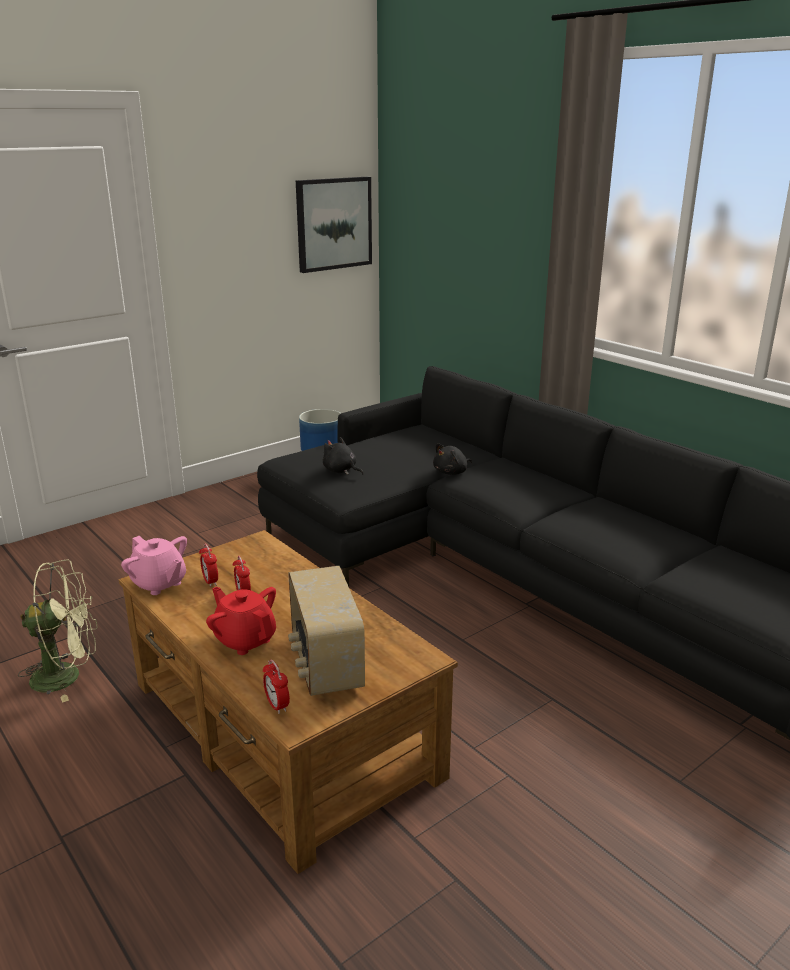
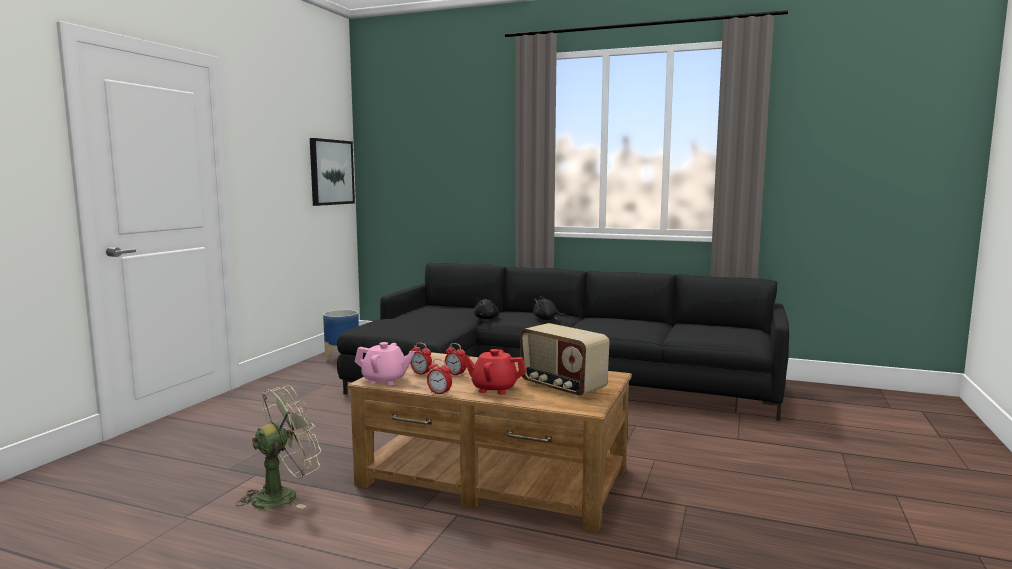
camera: 30 degrees left, 15 degrees down
alarm clock [263,660,290,714] -> alarm clock moved to [427,359,452,395]
black plush toy [323,437,364,475] -> black plush toy moved to [533,296,568,320]

